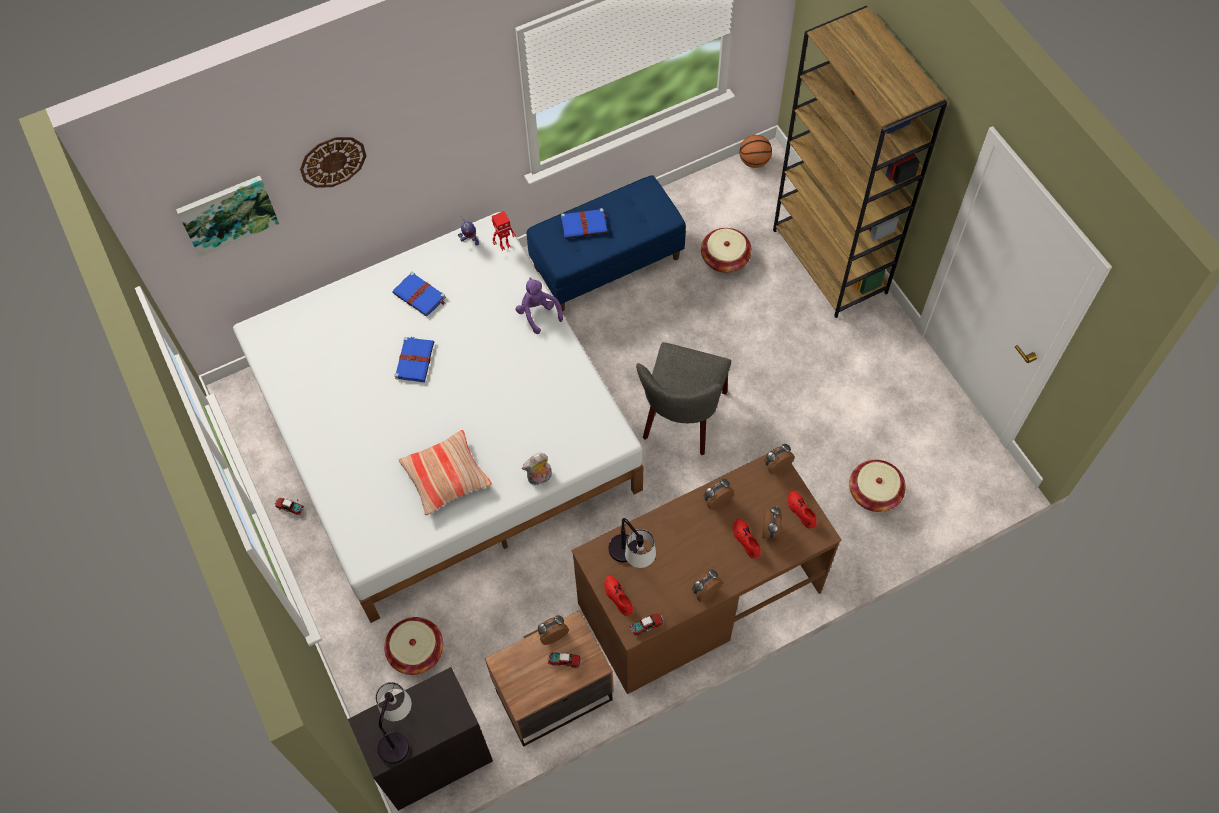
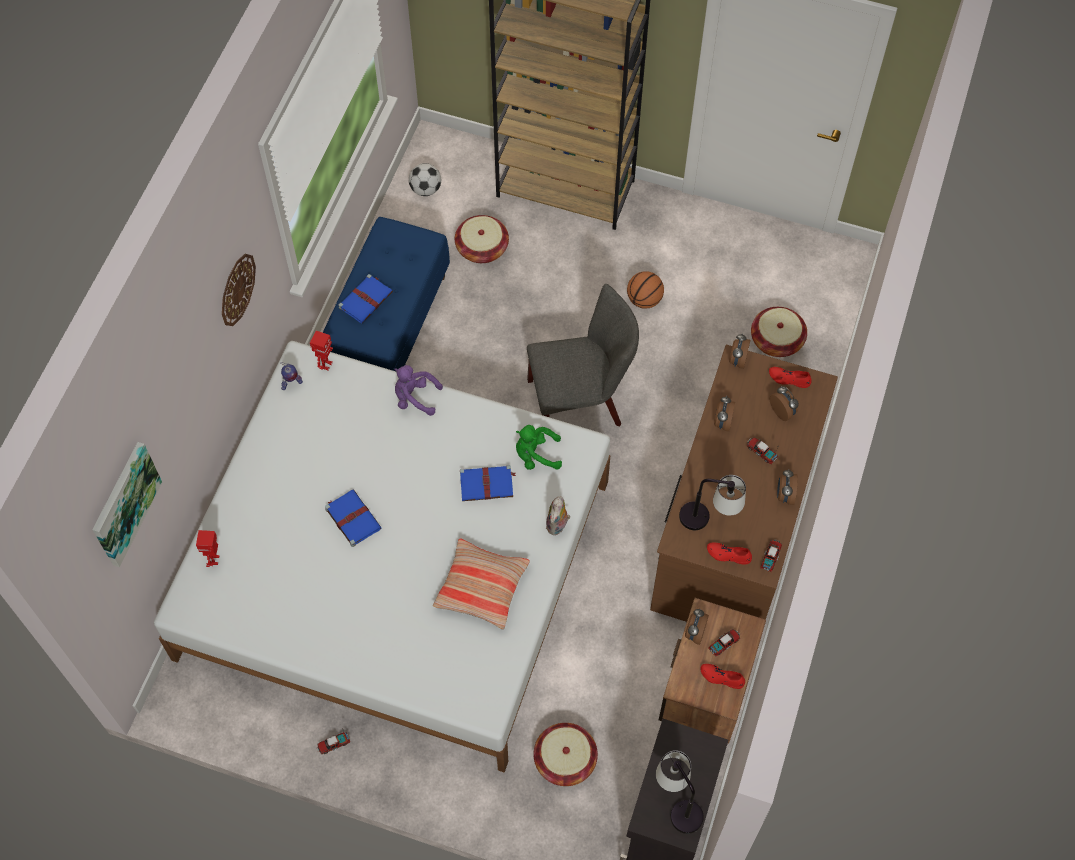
camera: 45 degrees left, 0 degrees up
wall clock [300,137,366,188] -> wall clock moved to [222,254,256,326]
blue book [392,272,446,317] -> blue book moved to [460,465,516,501]
grey chair [636,342,731,455] -> grey chair turned 75 degrees counterclockwise [527,284,639,427]
red shoe [733,519,761,558] -> red shoe moved to [700,664,745,689]
basketball [739,135,772,168] -> basketball moved to [627,271,664,309]
none -> toy robot [196,530,219,567]
none -> football [409,163,441,196]
none -> green plush toy [516,425,562,470]
none -> toy truck [747,438,778,464]

